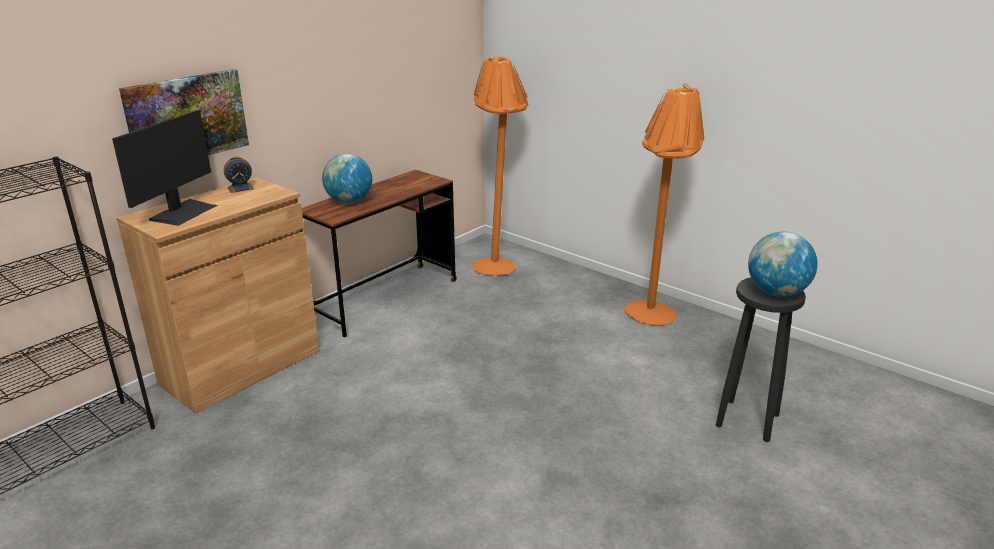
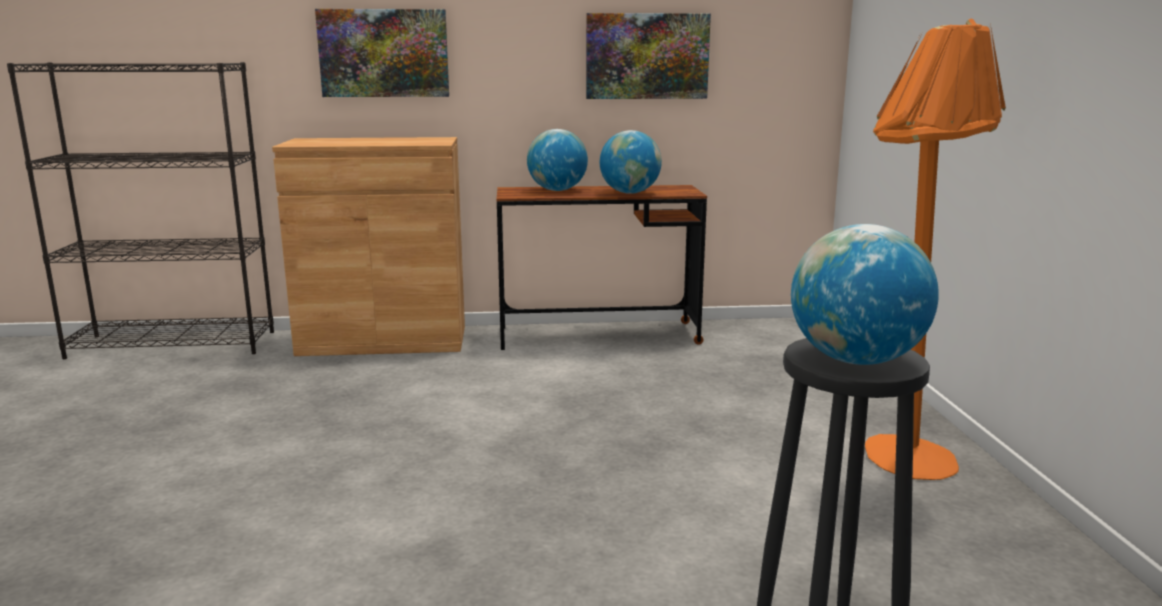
camera: 45 degrees right, 10 degrees down
monitor [112,110,218,226] -> none
alarm clock [224,157,254,193] -> none
orange floor lamp [473,56,528,276] -> none
none -> picture [586,13,711,99]
none -> globe [600,130,662,194]

